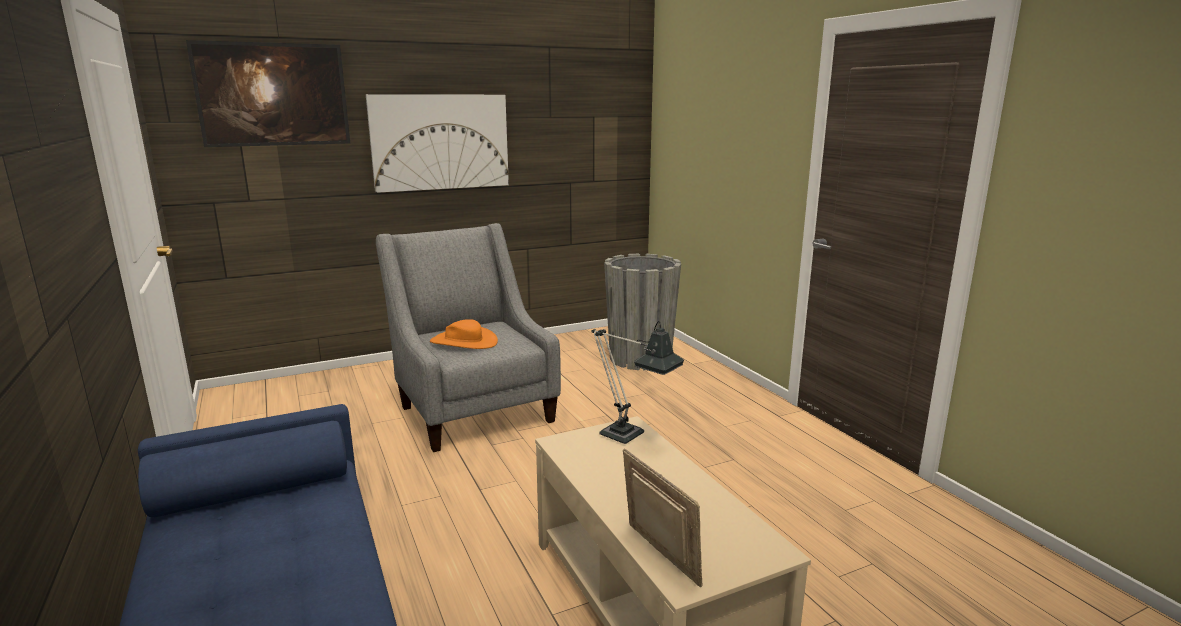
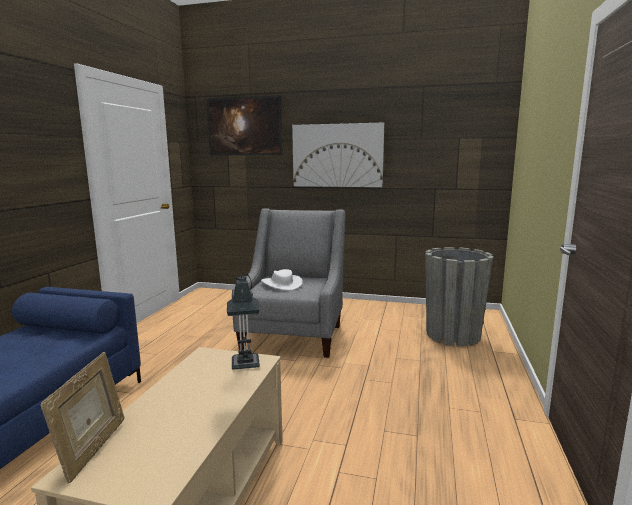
camera: 40 degrees right, 5 degrees down
orange hat [430,319,498,349] -> white hat [261,269,303,291]

